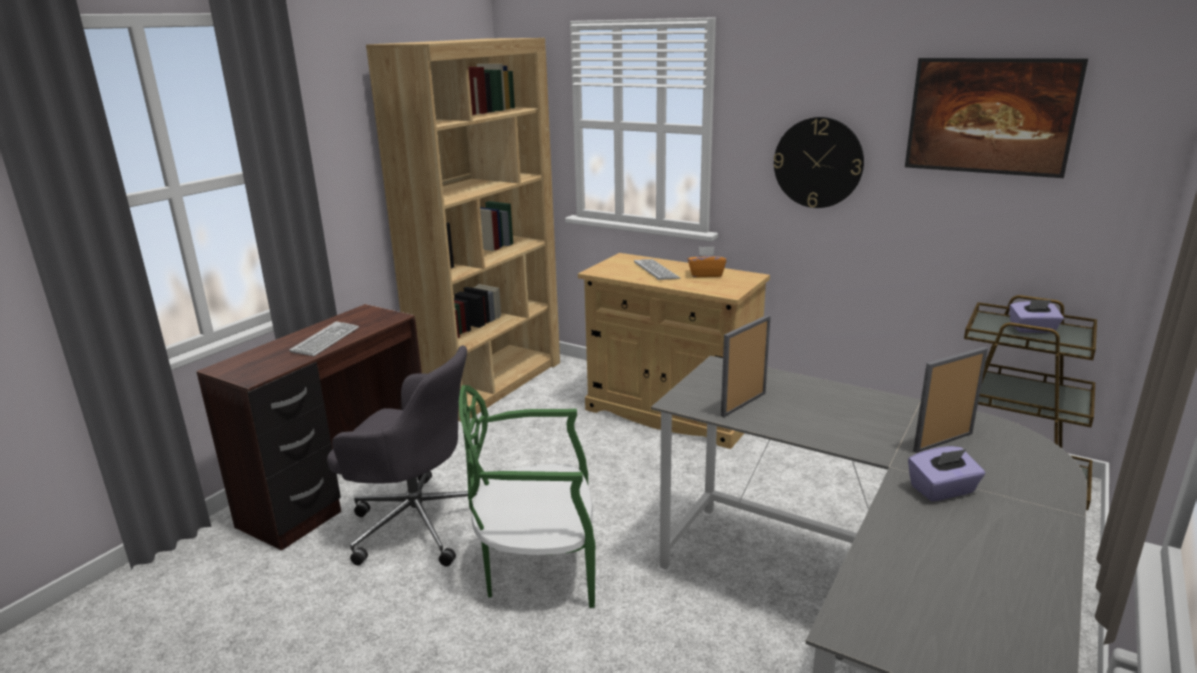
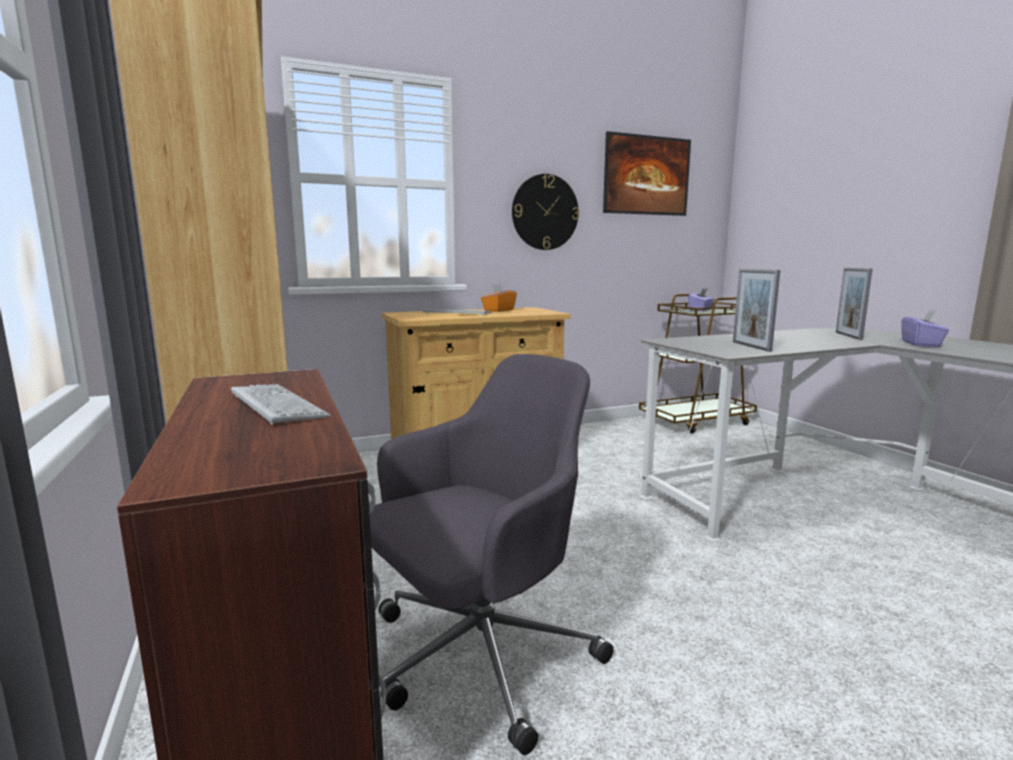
camera: 55 degrees left, 10 degrees down
green chair [459,385,595,608] -> none

